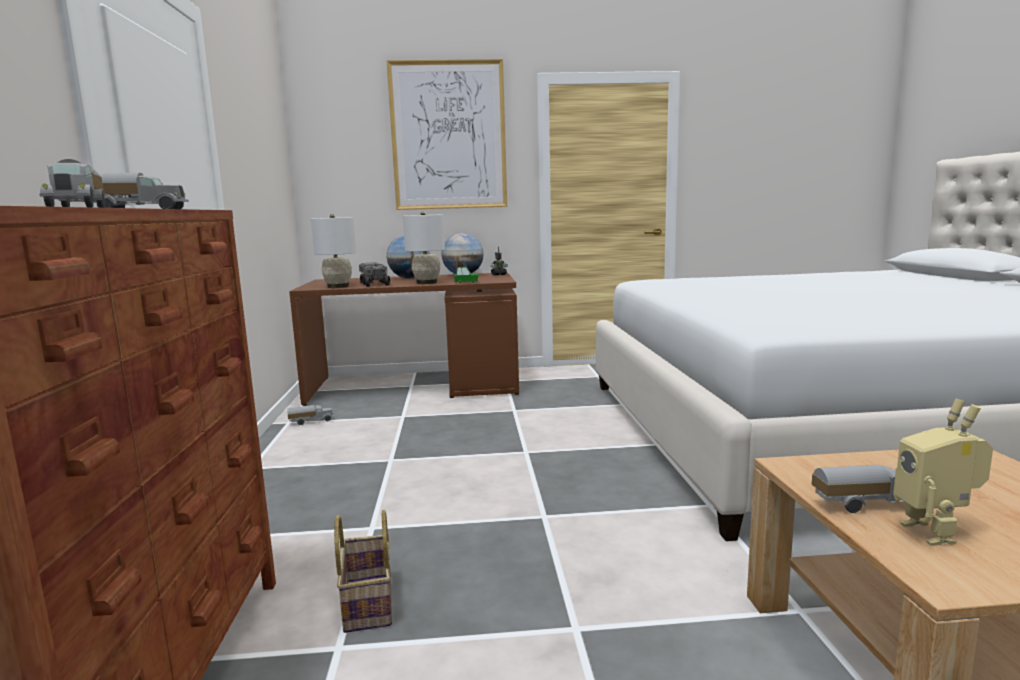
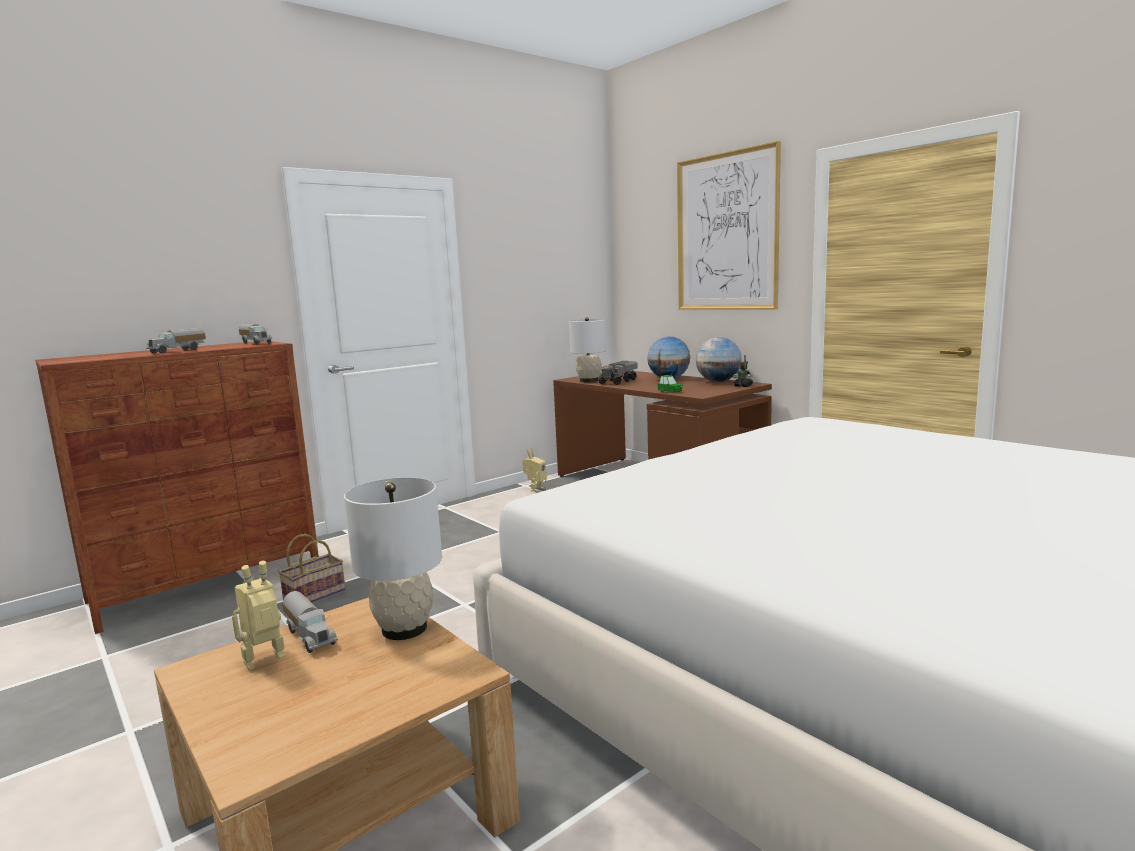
camera: 55 degrees right, 0 degrees up
toy truck [287,405,333,425] -> toy robot [523,448,547,492]
white table lamp [403,212,445,284] -> white table lamp moved to [344,478,442,640]

